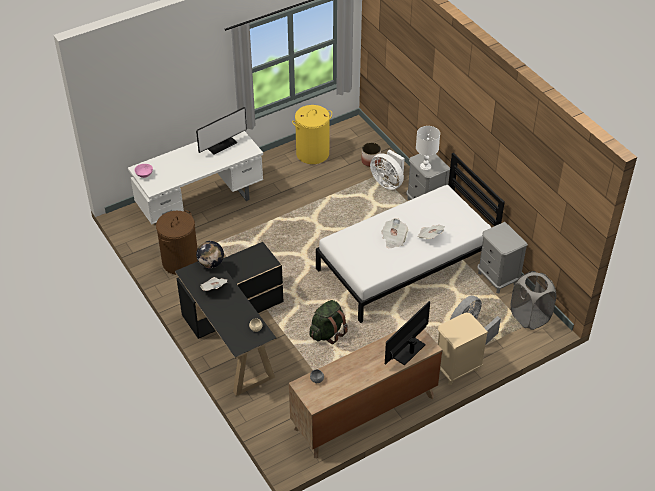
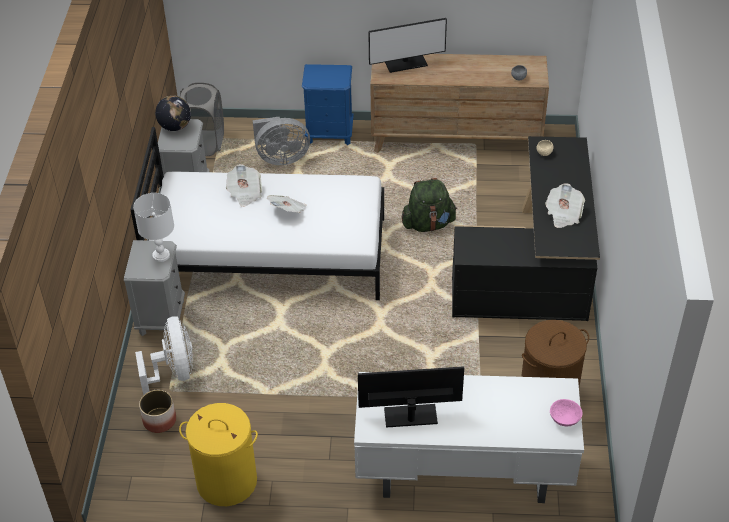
camera: 145 degrees left, 0 degrees up
globe [196,241,224,268] -> globe moved to [155,96,191,131]
beige nightstand [438,312,488,385] -> blue nightstand [302,64,354,145]

